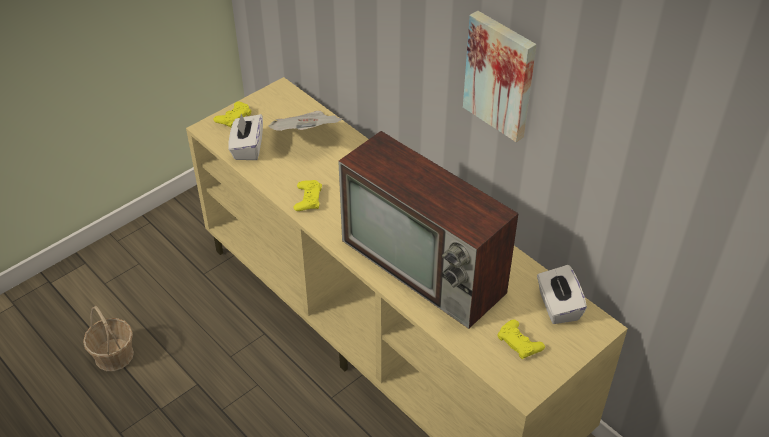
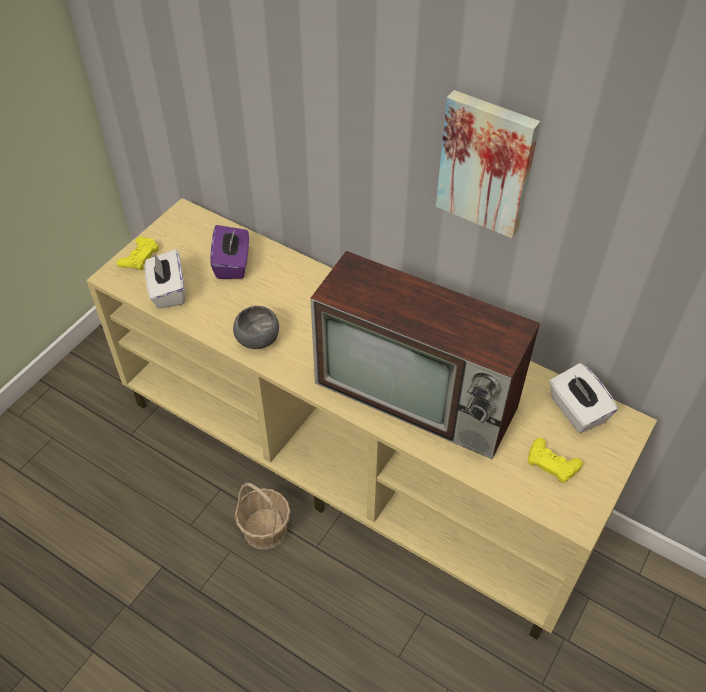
camera: 15 degrees left, 5 degrees up
basket [83,306,134,371] -> basket moved to [235,482,291,550]
newspaper [268,111,343,131] -> purple tissue box [210,225,249,279]
yellow game controller [293,180,322,211] -> grey bowl [233,306,279,349]

